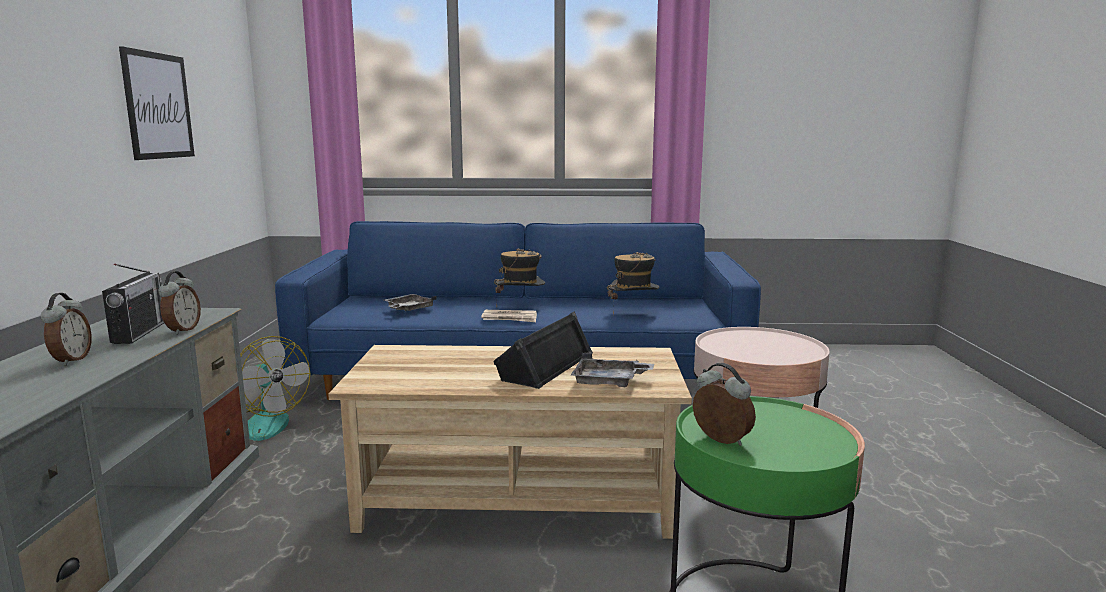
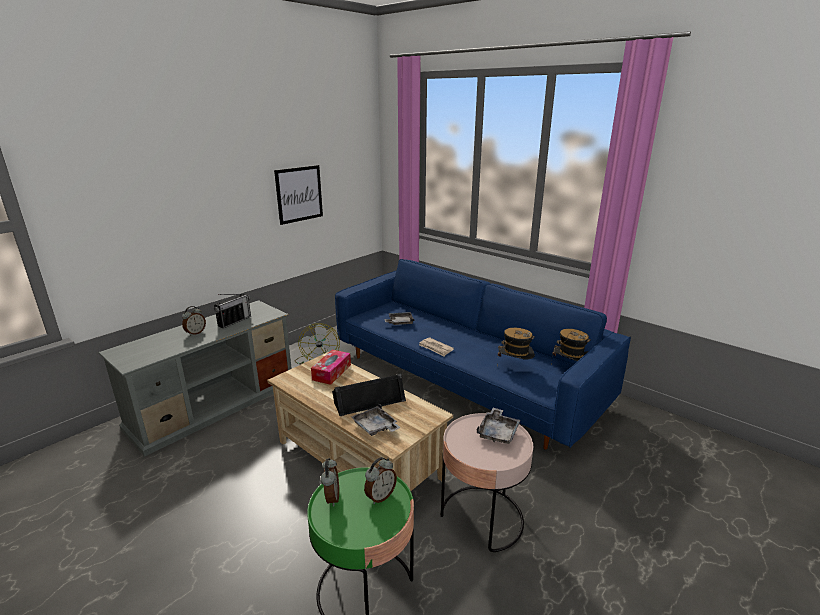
camera: 40 degrees right, 10 degrees up
alarm clock [158,271,201,335] -> alarm clock moved to [364,457,397,504]
hat [494,249,545,307] -> hat moved to [551,329,591,364]
none -> tissue box [311,350,351,385]
none -> grey tray [476,408,521,444]

